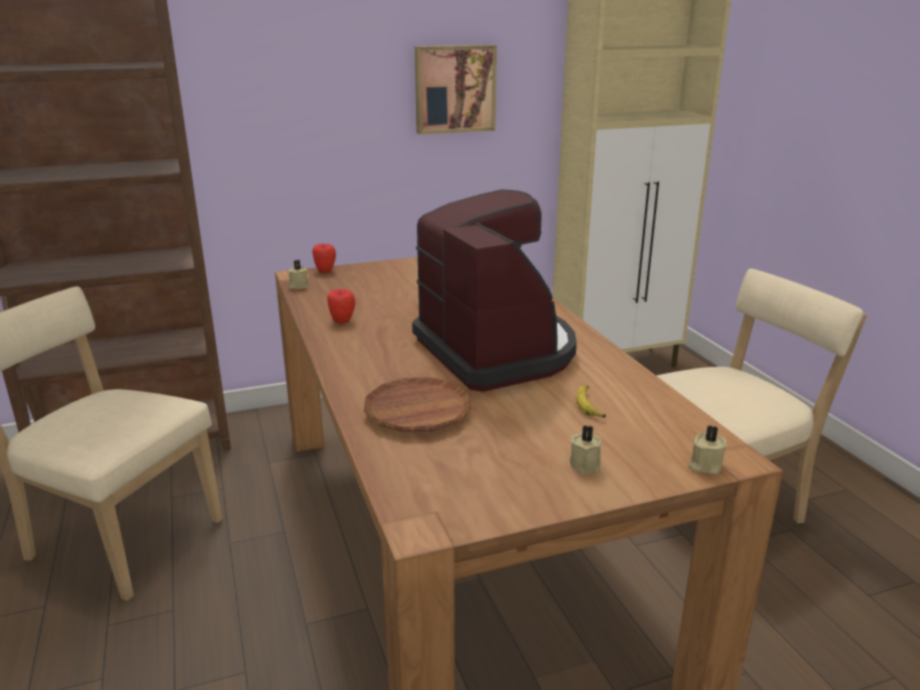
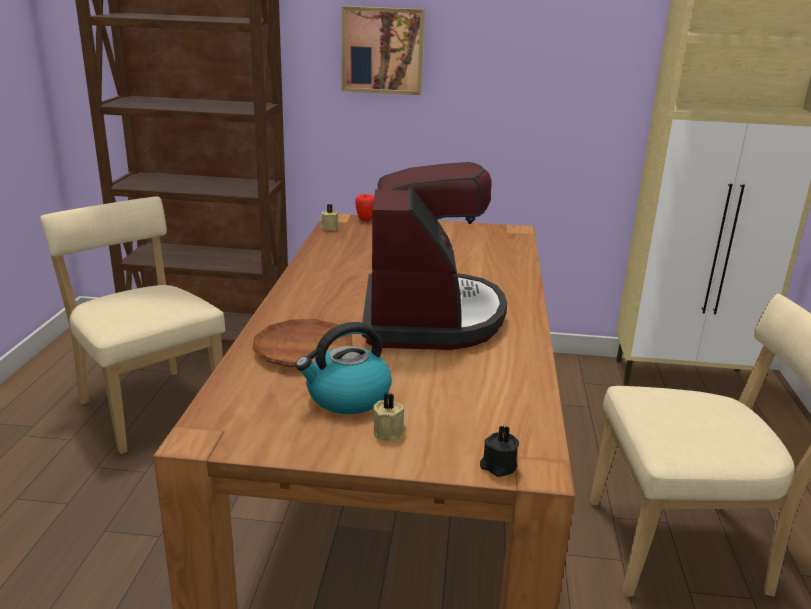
camera: 25 degrees right, 0 degrees up
apple [327,289,355,324] -> none
picture [415,45,497,135] -> picture moved to [342,6,425,95]
banana [576,385,606,418] -> none
beige candle [688,425,727,474] -> black candle [480,426,519,477]
none -> kettle [295,322,392,414]

